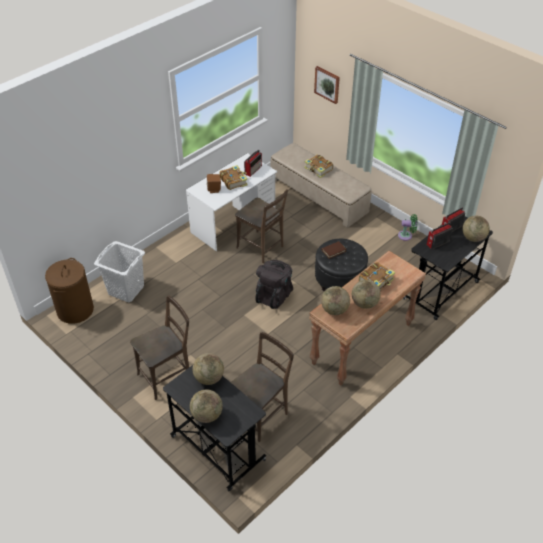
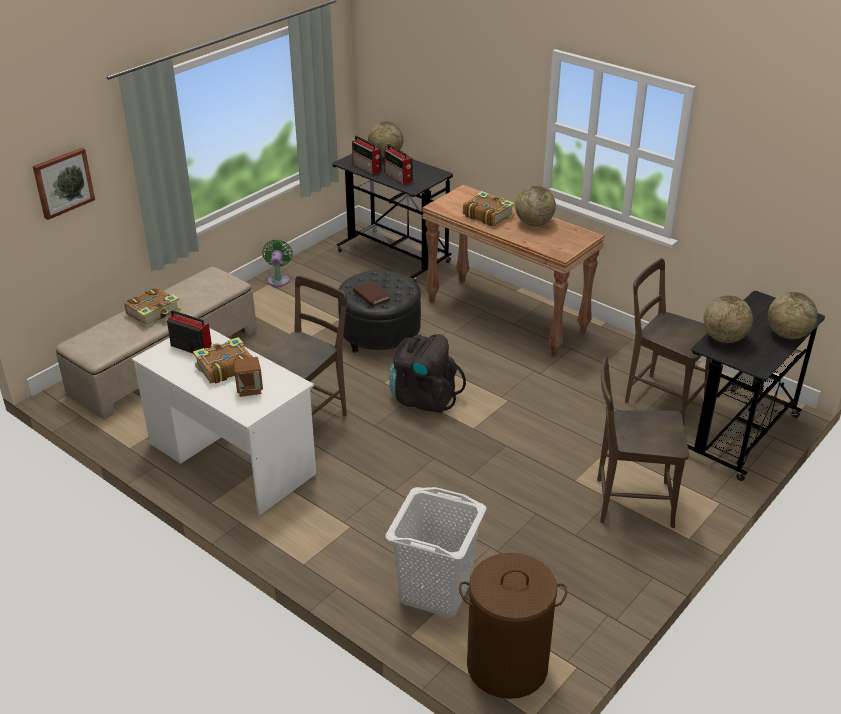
camera: 95 degrees left, 10 degrees down
brown chair [130,295,189,400] -> brown chair turned 45 degrees counterclockwise [597,357,689,528]
globe [321,286,350,315] -> none

